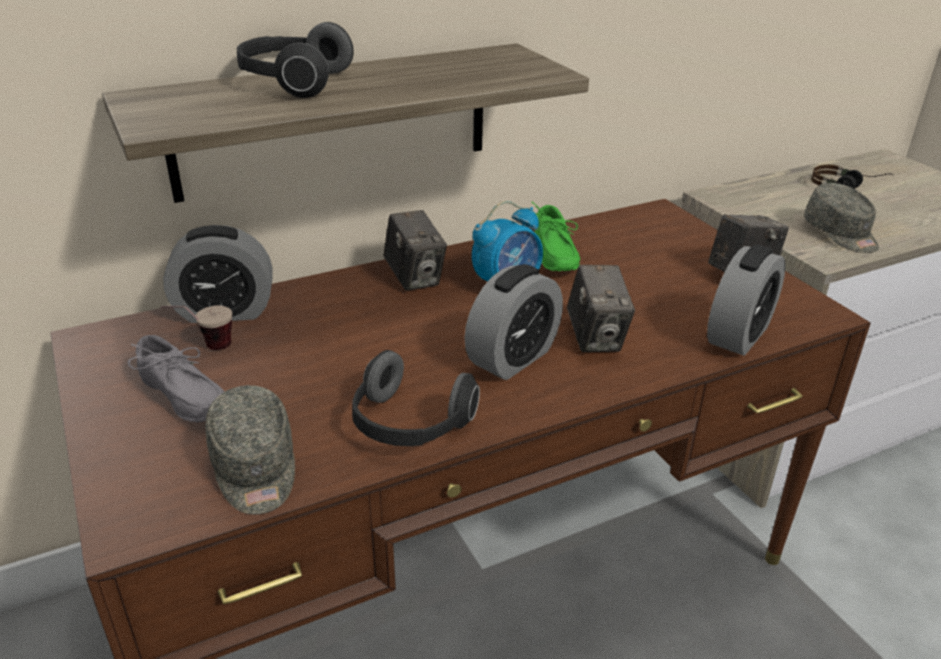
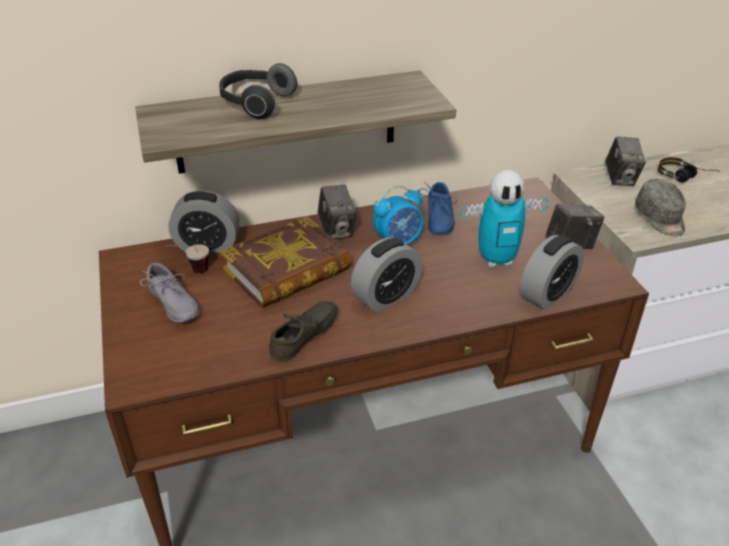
camera: 10 degrees right, 5 degrees up
grey cap [205,385,295,515] -> none
headphones [352,350,480,446] -> grey shoe [269,301,338,362]
green shoe [532,202,580,271] -> blue shoe [419,182,457,234]
camera [567,265,635,352] -> camera moved to [605,137,646,186]
none -> book [220,217,352,308]
none -> toy robot [460,170,548,267]

